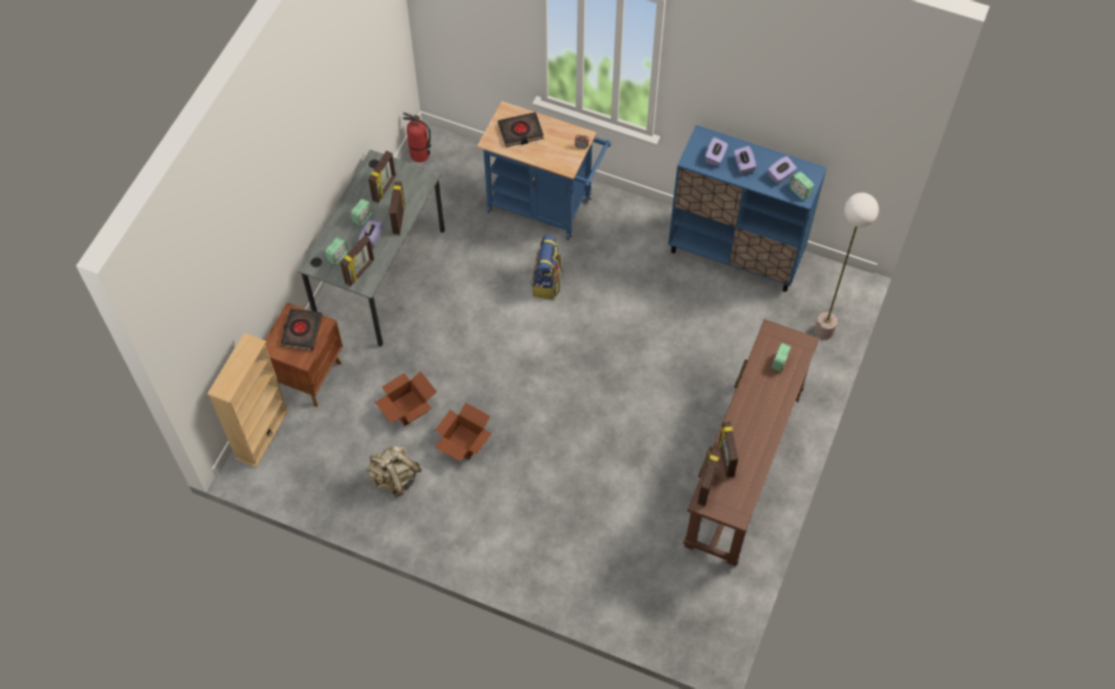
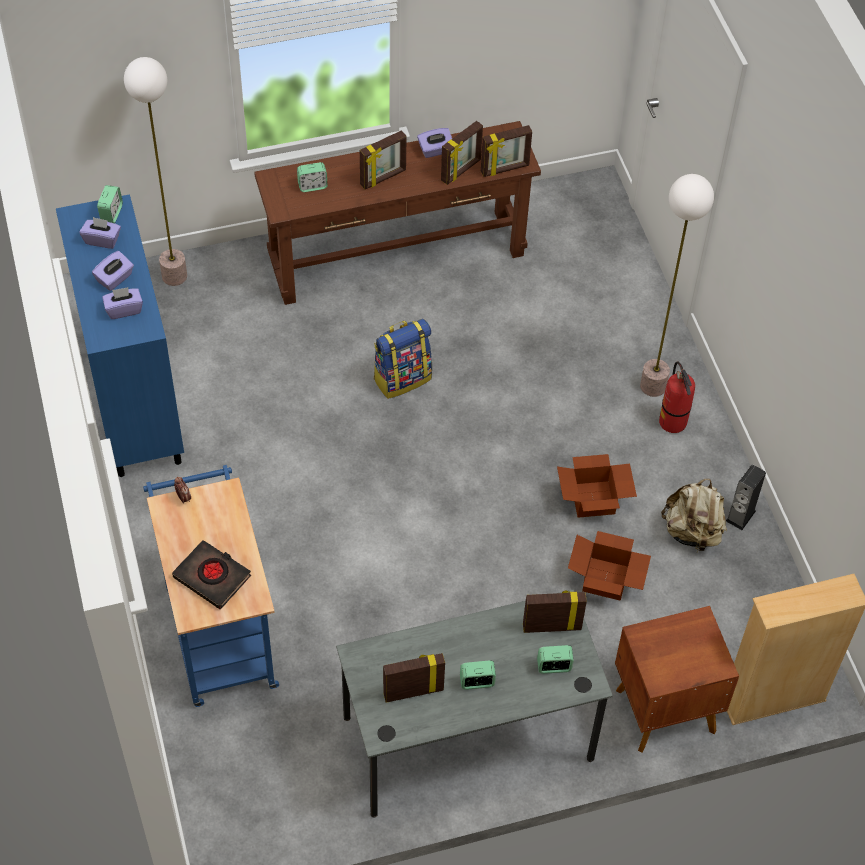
camera: 130 degrees left, 5 degrees down
black book [281,308,322,351] -> none
purple tissue box [359,220,383,247] -> purple tissue box moved to [417,128,452,158]
picture frame [389,181,405,235] -> picture frame moved to [360,130,407,189]
fire extinguisher [403,112,431,162] -> fire extinguisher moved to [659,361,695,433]
backpack [531,235,563,299] -> backpack moved to [373,319,432,399]
none -> floor lamp [640,174,714,397]
none -> speaker [726,464,766,530]

